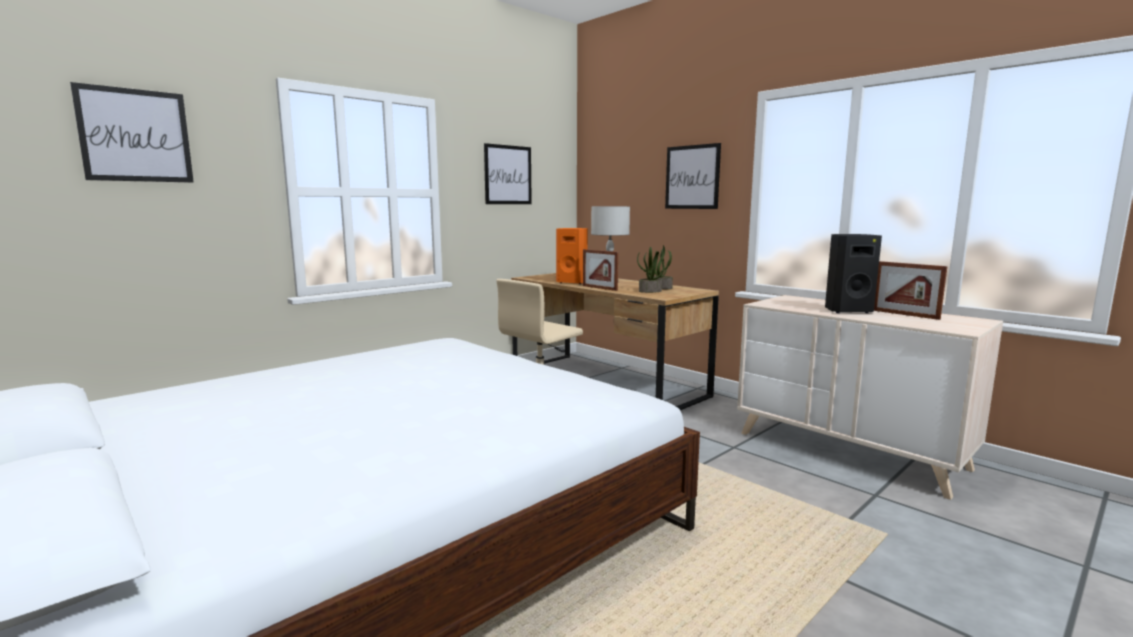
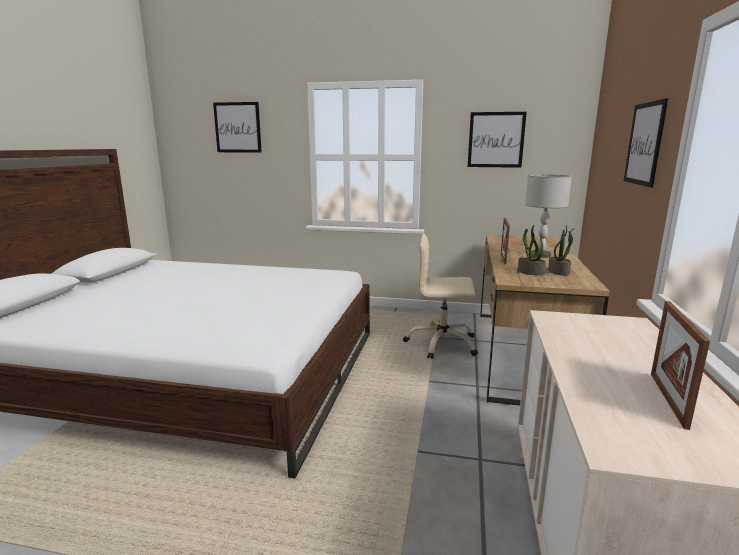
camera: 55 degrees right, 5 degrees up
orange speaker [556,228,588,284] -> none
black speaker [825,234,882,313] -> none

